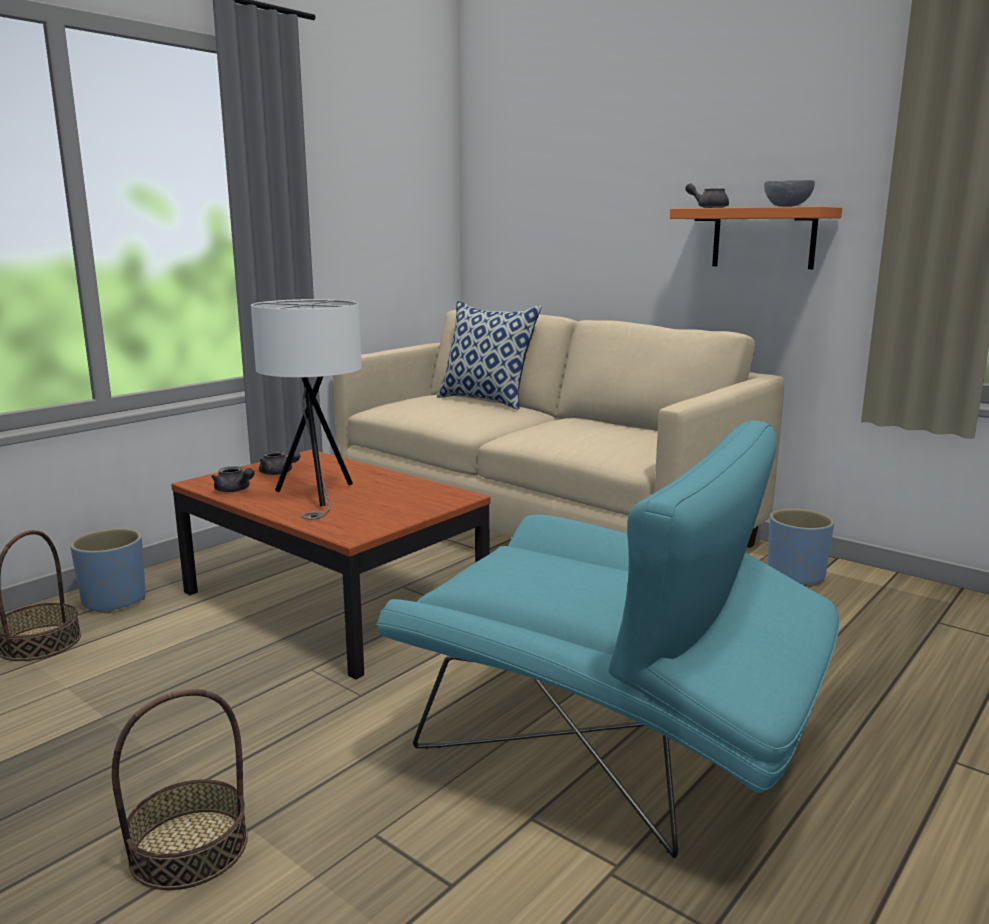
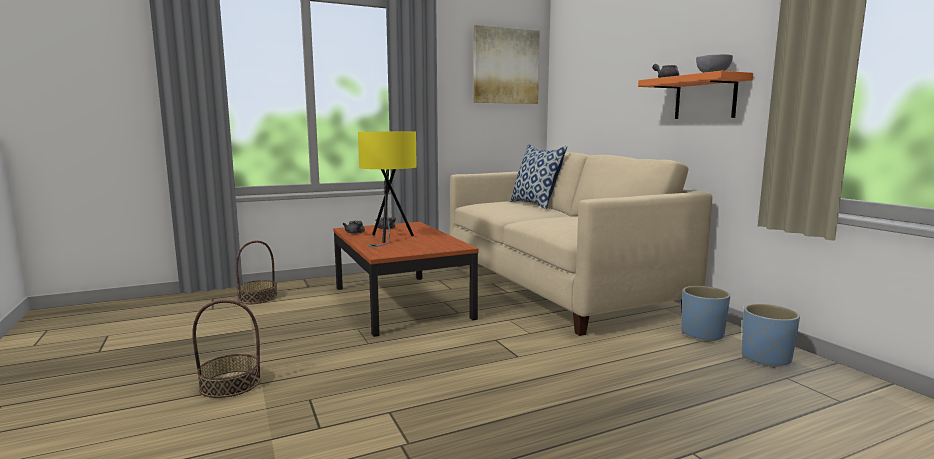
camera: 25 degrees right, 5 degrees down
blue planter [70,528,146,614] -> blue planter moved to [742,304,800,368]
white table lamp [251,299,362,520] -> yellow table lamp [358,132,417,247]
turquoise armchair [376,420,839,858] -> none
none -> picture [473,25,540,104]

